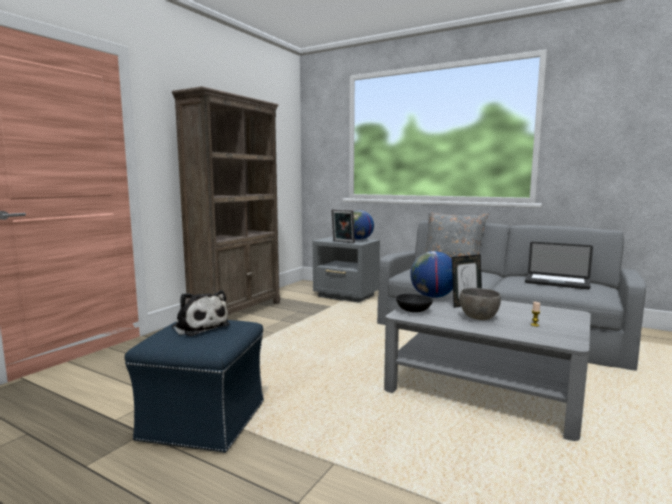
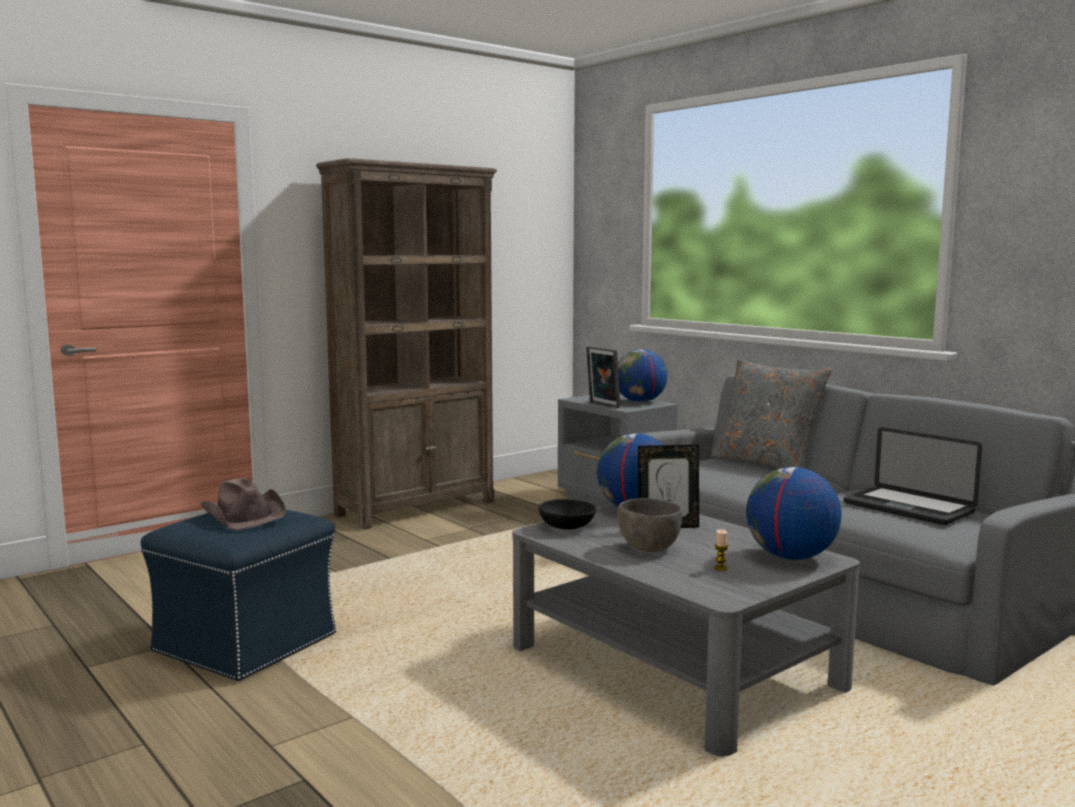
camera: 20 degrees right, 0 degrees up
plush toy [172,290,230,336] -> brown hat [201,478,287,530]
none -> globe [746,467,842,560]

